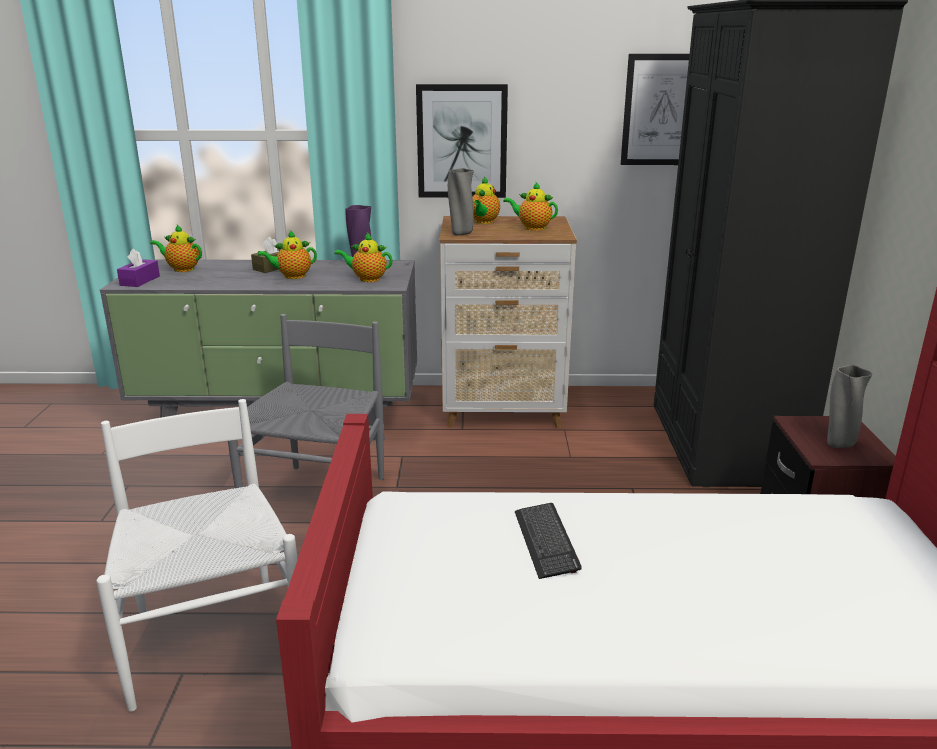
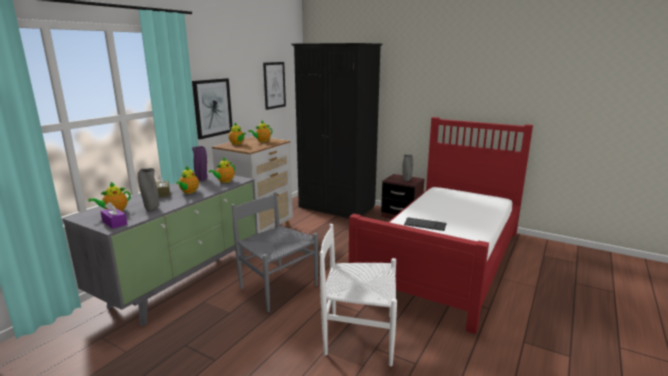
camera: 60 degrees left, 5 degrees down
grey vase [448,168,474,235] -> grey vase moved to [138,168,159,211]

